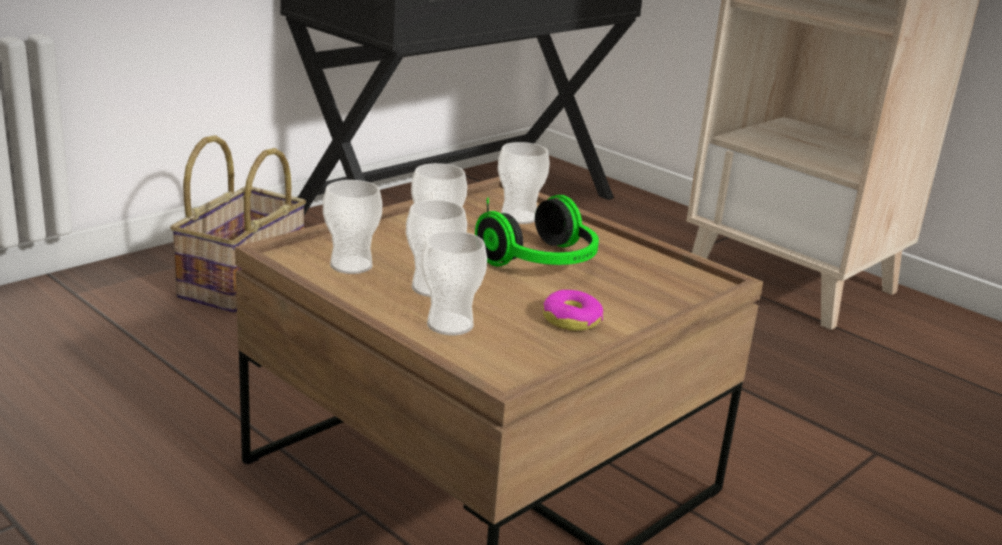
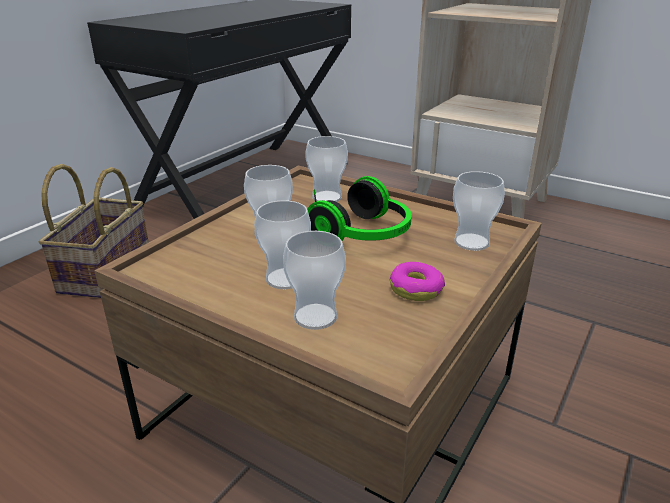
camera: 10 degrees left, 5 degrees up
cup [323,180,382,274] -> cup moved to [453,171,505,251]

